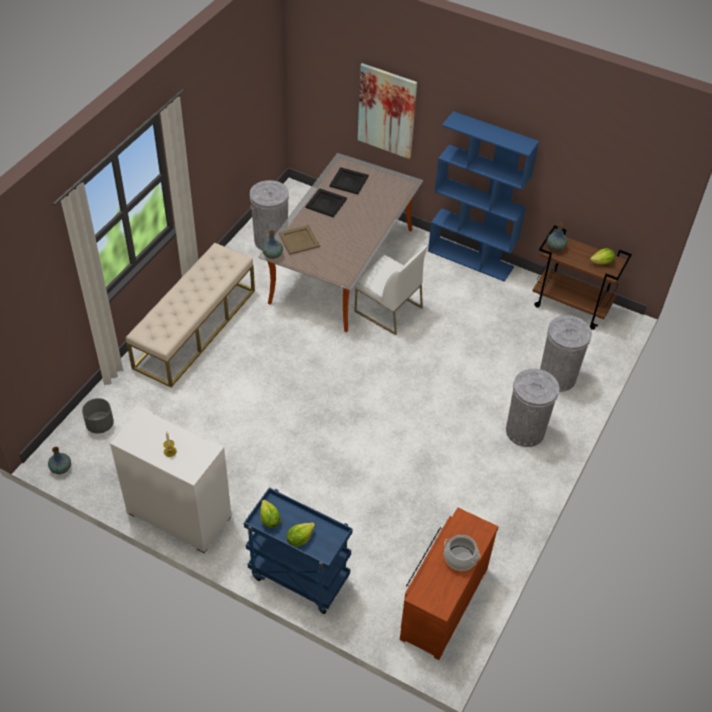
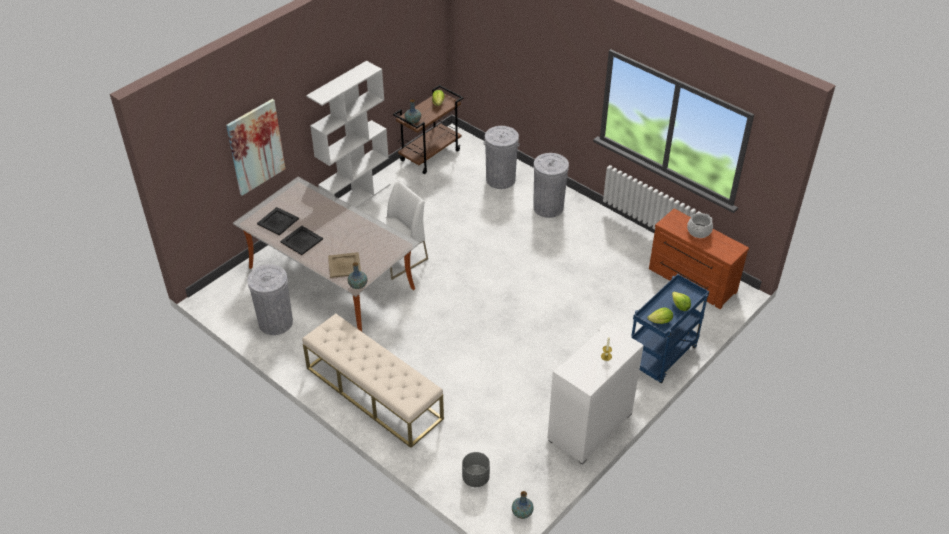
camera: 75 degrees left, 5 degrees down
blue bookcase [428,111,539,282] -> white bookcase [306,61,391,208]

